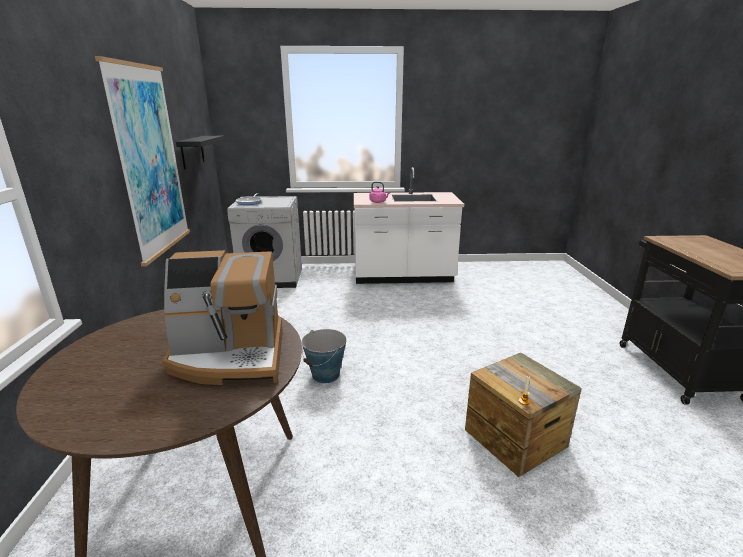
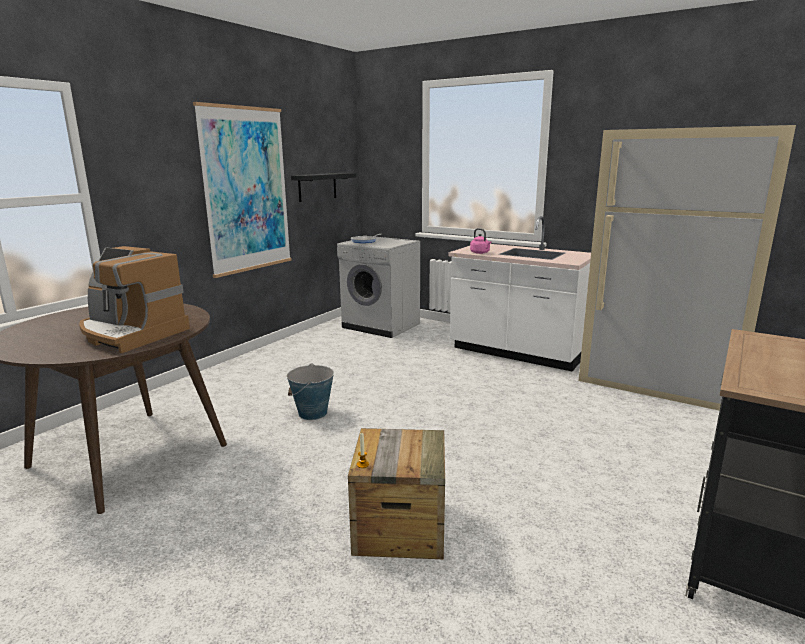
camera: 35 degrees right, 5 degrees down
none -> beige fridge [579,125,796,411]

